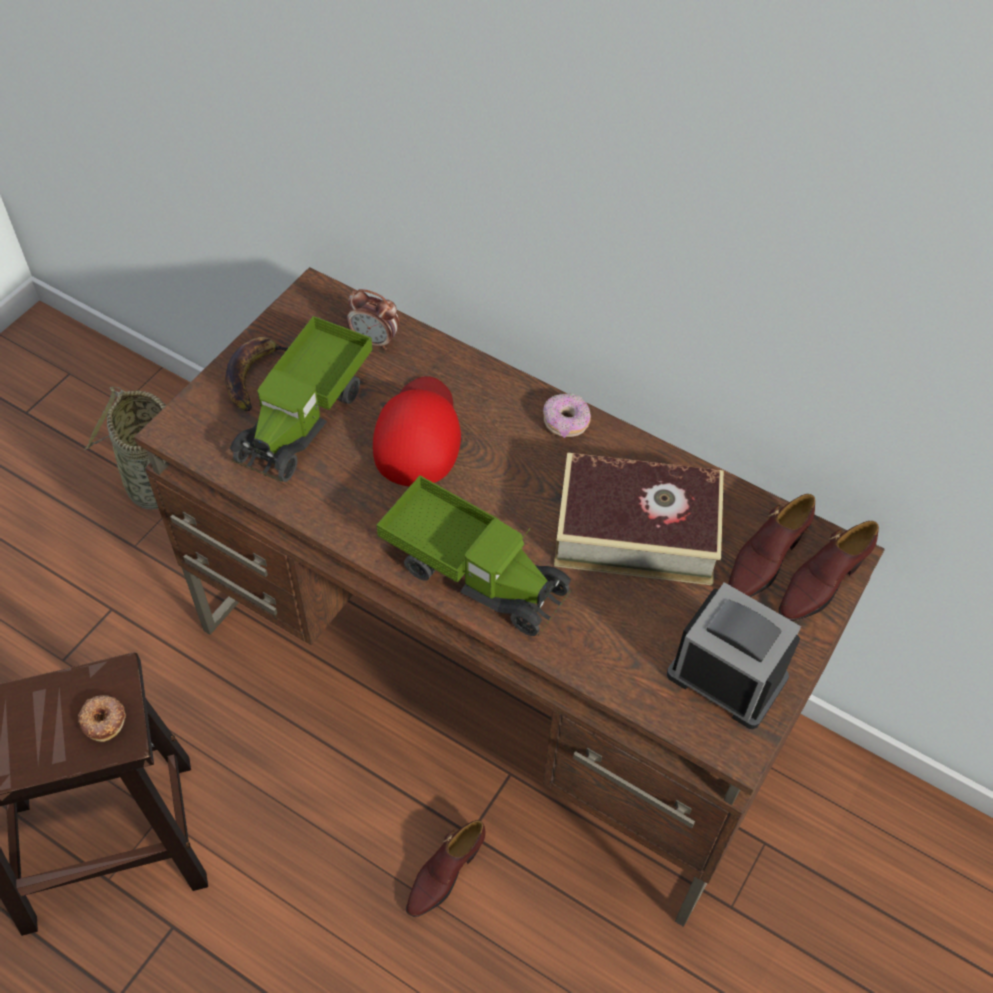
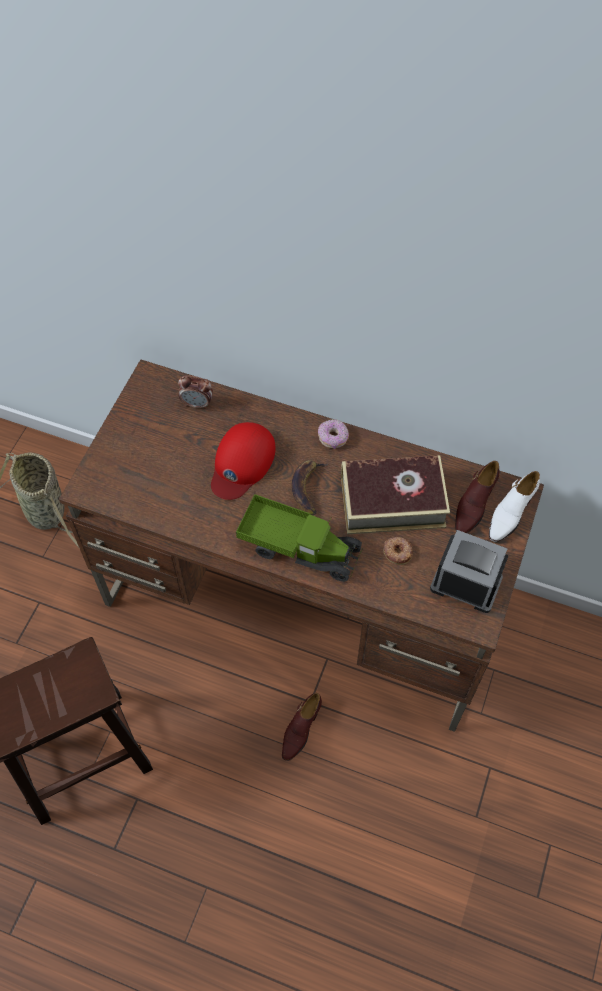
camera: 10 degrees left, 5 degrees up
donut [78,695,126,742] -> donut moved to [383,537,413,565]
banana [225,337,288,411] -> banana moved to [292,460,328,515]
toy truck [230,316,373,482] -> none
red cap [373,376,461,486] -> red cap turned 150 degrees counterclockwise [211,422,276,500]
brown shoe [779,521,879,621] -> white shoe [489,471,540,542]

